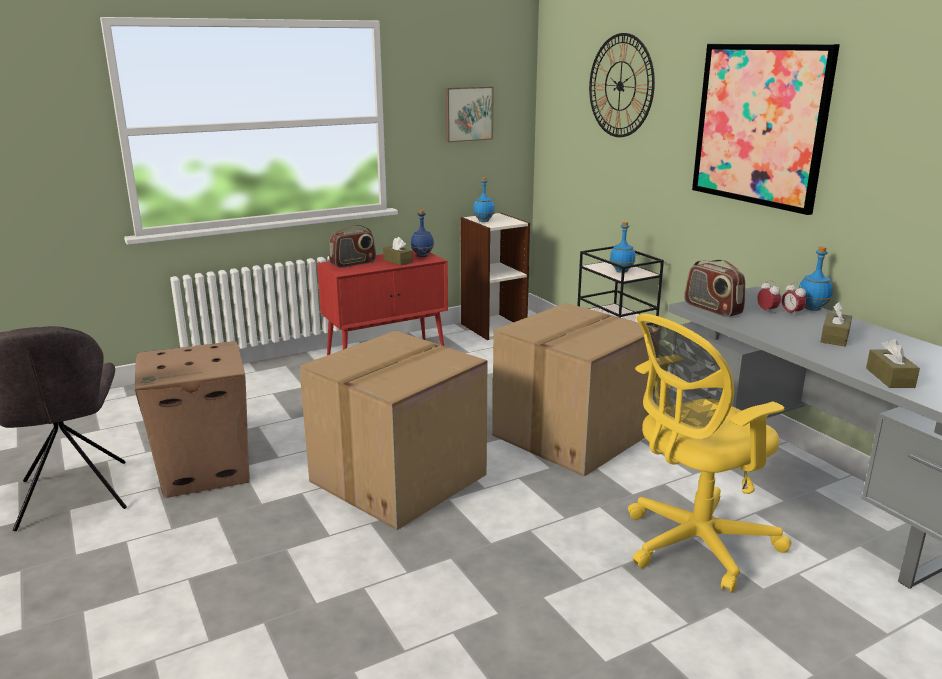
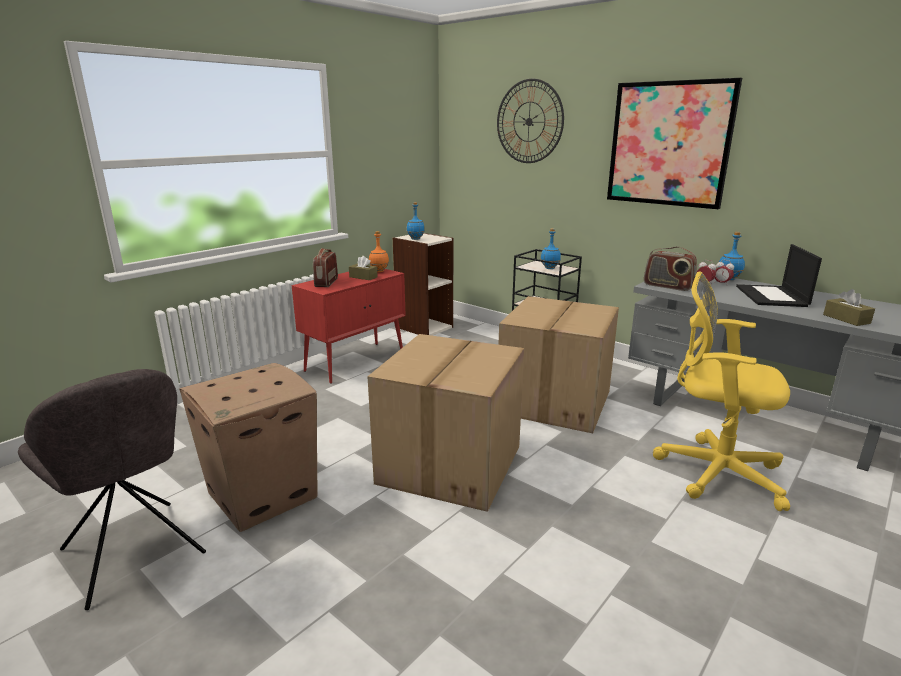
camera: 20 degrees left, 0 degrees up
radio [329,224,376,268] -> radio turned 150 degrees clockwise [313,248,338,287]
blue bottle [411,210,434,257] -> orange bottle [369,231,389,272]
picture [445,86,494,142] -> none
yellow office chair [628,314,792,593] -> yellow office chair turned 75 degrees clockwise [653,271,790,511]
brown tissue box [821,302,852,346] -> laptop [736,244,822,307]

